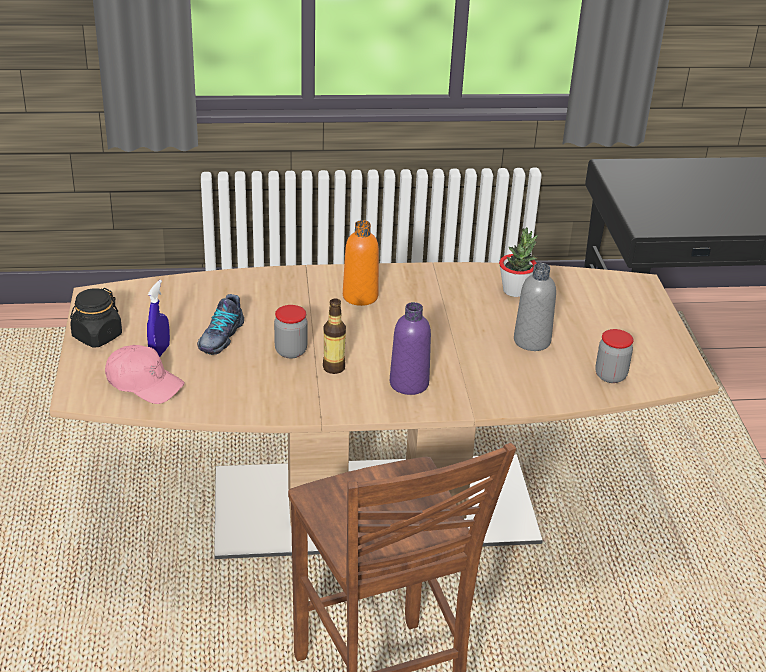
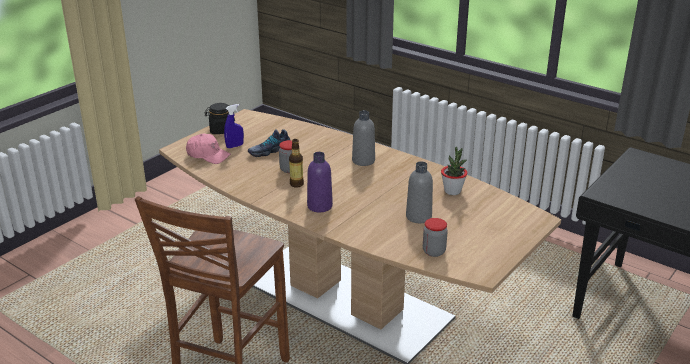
camera: 45 degrees right, 5 degrees down
pink cap [105,345,185,404] -> pink cap turned 45 degrees counterclockwise [186,134,231,164]
orange bottle [343,220,379,306] -> grey bottle [352,110,375,166]

